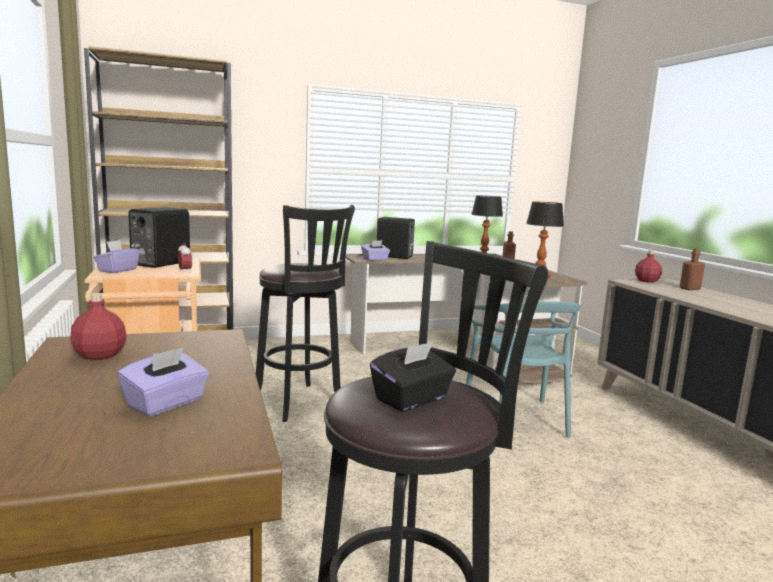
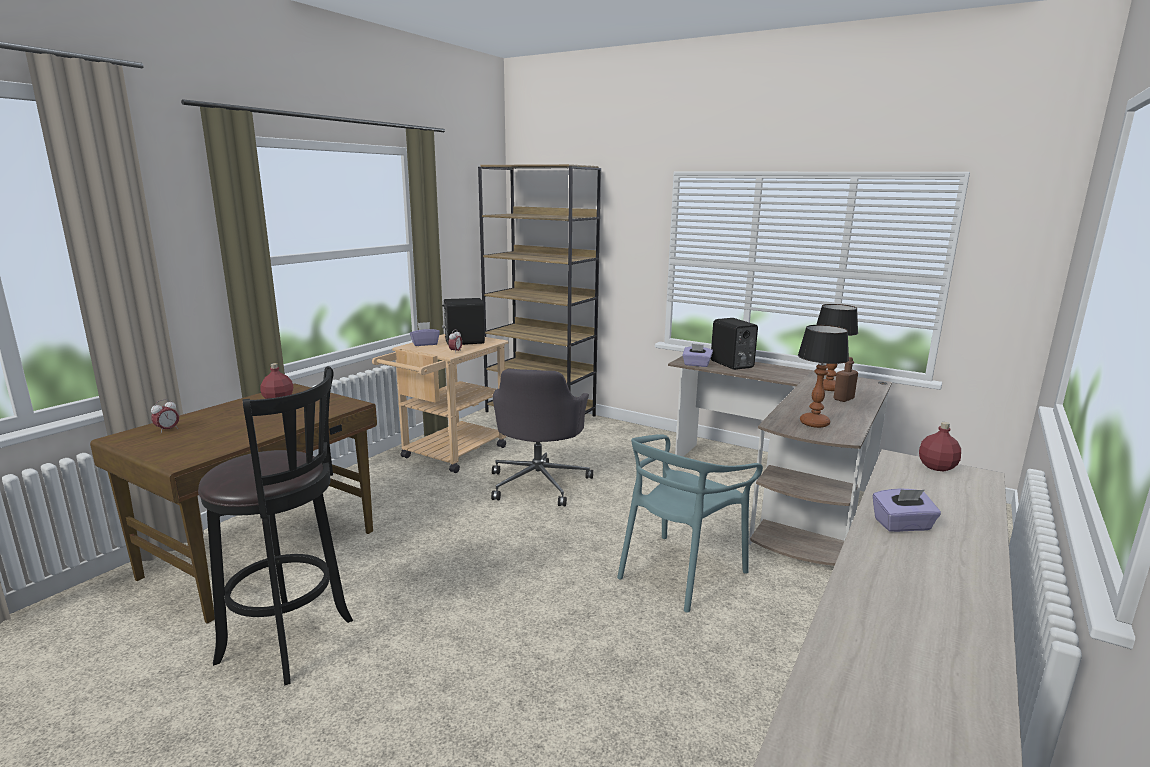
camera: 50 degrees right, 5 degrees up
purple tissue box [117,347,209,416] -> purple tissue box moved to [873,489,941,532]
black stool [256,205,355,422] -> grey office chair [491,369,593,506]
black tissue box [370,342,456,411] -> none
brown bottle [680,248,705,290] -> none
none -> alarm clock [151,399,179,432]

